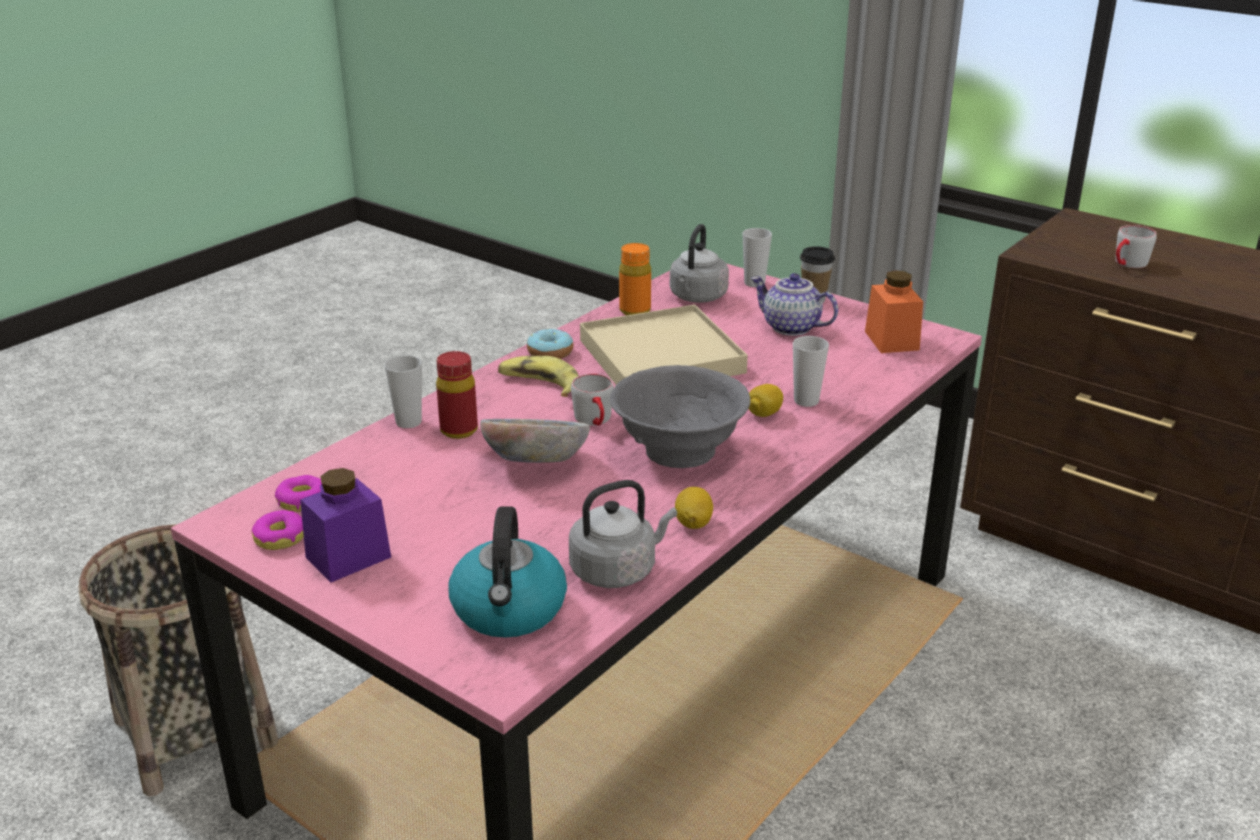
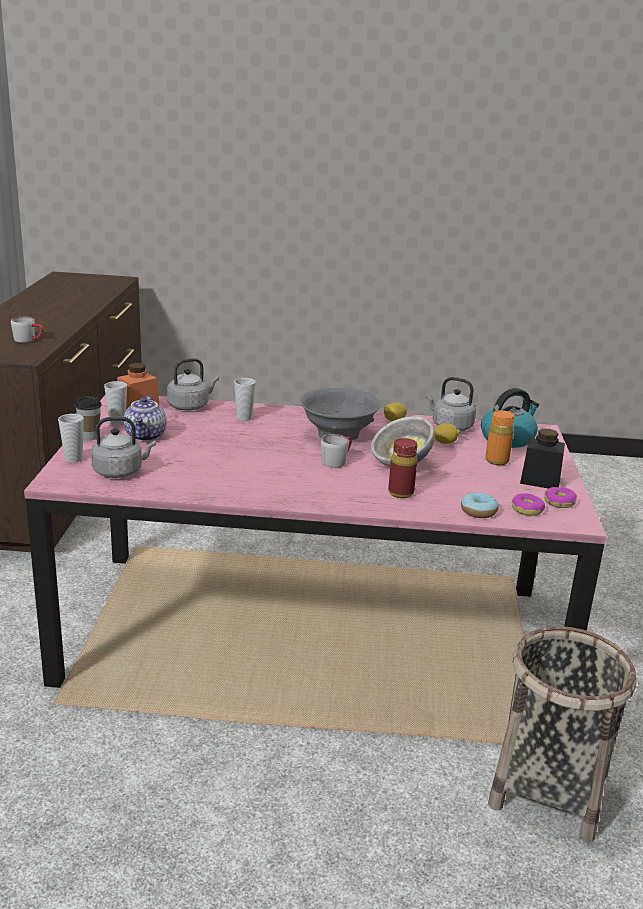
camera: 125 degrees left, 5 degrees down
purple jar [300,468,391,583] -> black jar [520,429,565,489]
cup [384,355,422,428] -> cup moved to [104,381,127,426]
banana [498,356,579,397] -> none
donut [527,329,573,359] -> donut moved to [461,492,498,518]
beige tray [580,305,748,385] -> none
orange bottle [619,243,651,315] -> orange bottle moved to [485,410,514,465]
lemon [748,384,783,417] -> lemon moved to [434,423,460,444]
none -> grey kettle [167,358,219,410]

